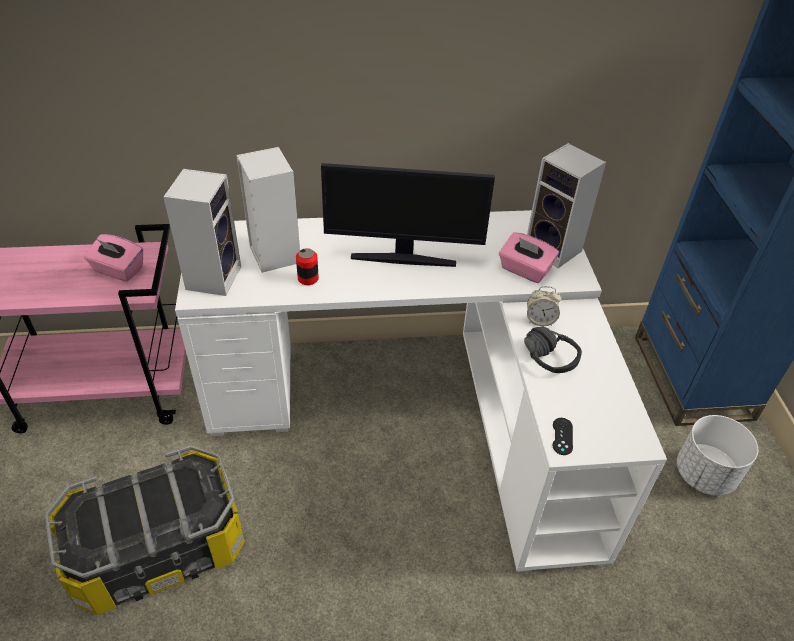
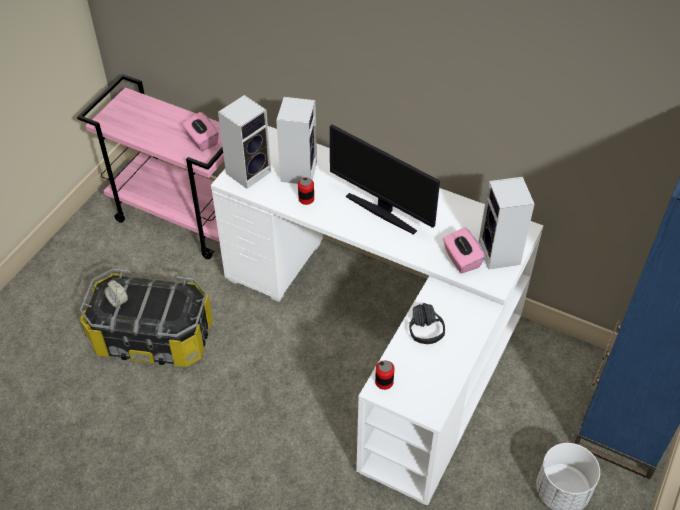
camera: 35 degrees right, 5 degrees up
alarm clock [527,286,561,326] -> alarm clock moved to [104,280,128,308]
black game controller [553,418,573,455] -> can [375,361,395,390]

